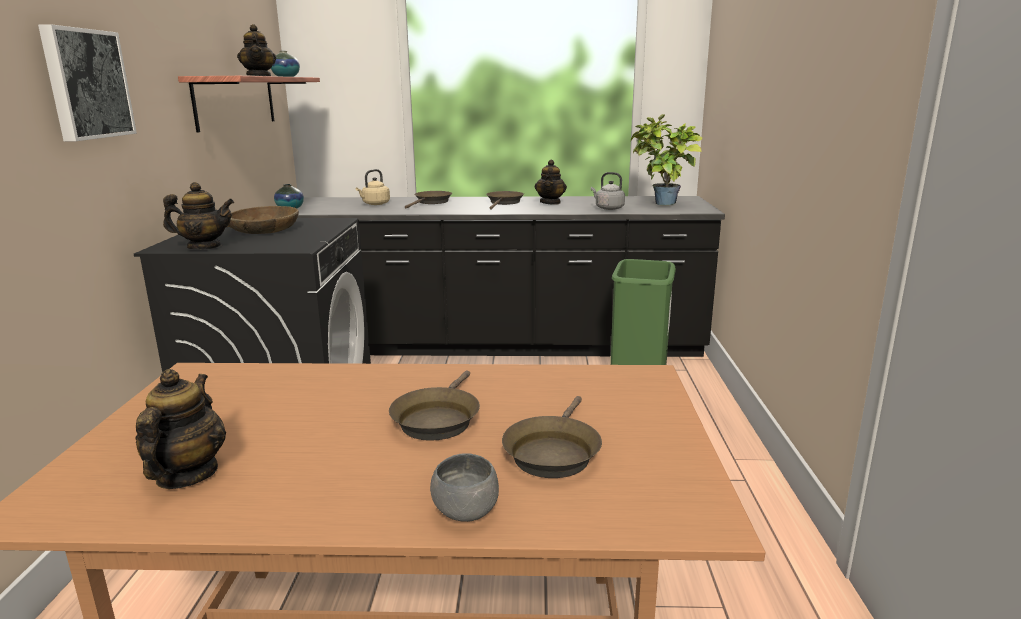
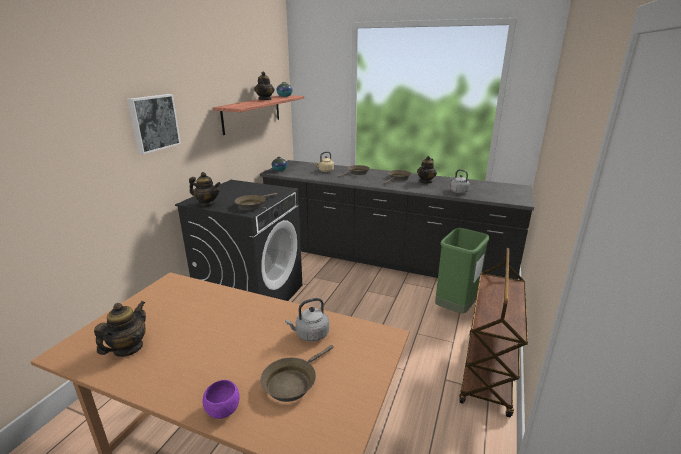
camera: 20 degrees right, 5 degrees up
brown bowl [227,206,299,234] -> none
brown frying pan [389,371,480,441] -> brown frying pan moved to [235,193,277,210]
grey bowl [430,453,499,522] -> purple bowl [202,380,240,419]
potted plant [631,114,702,205] -> none
none -> grey kettle [285,298,329,342]
none -> brown cart [459,248,528,417]

